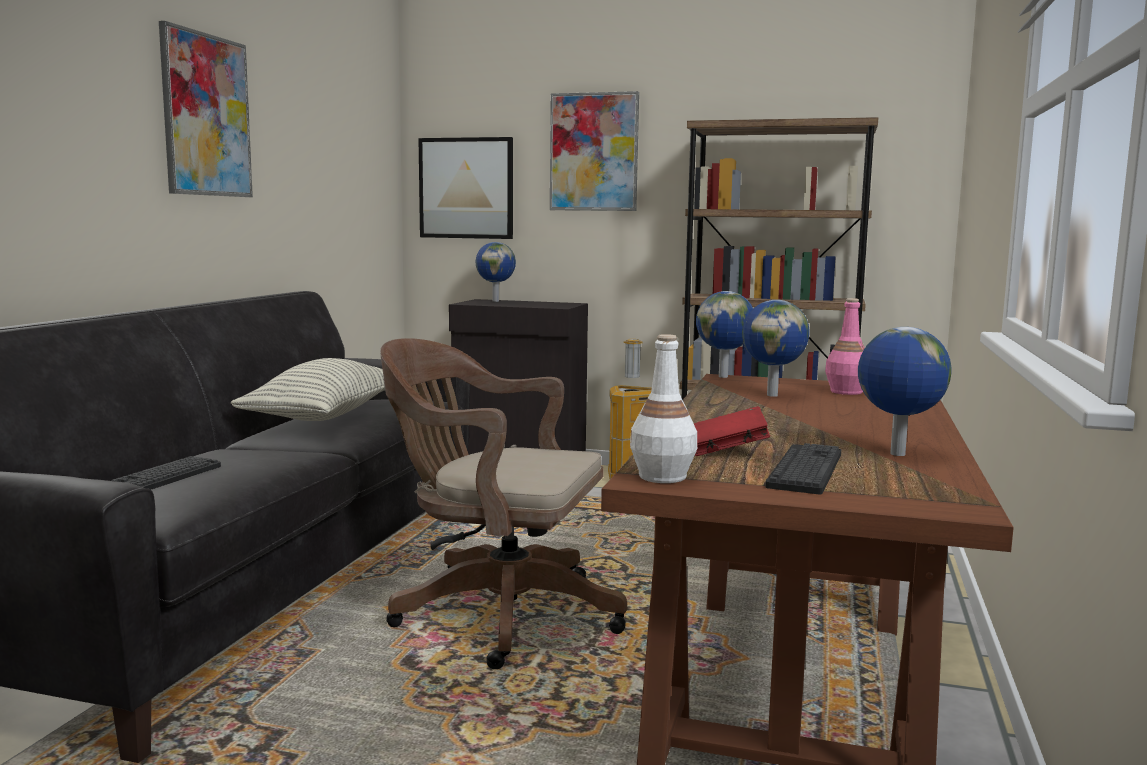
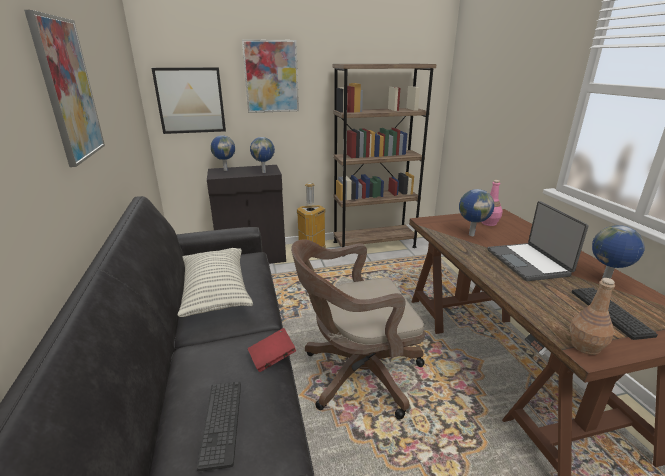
camera: 30 degrees left, 15 degrees up
white bottle [630,334,697,483] -> brown bottle [569,278,615,355]
red book [694,406,770,456] -> red book moved to [248,328,296,372]
globe [696,291,753,378] -> globe moved to [250,137,275,173]
none -> laptop [488,201,589,281]

